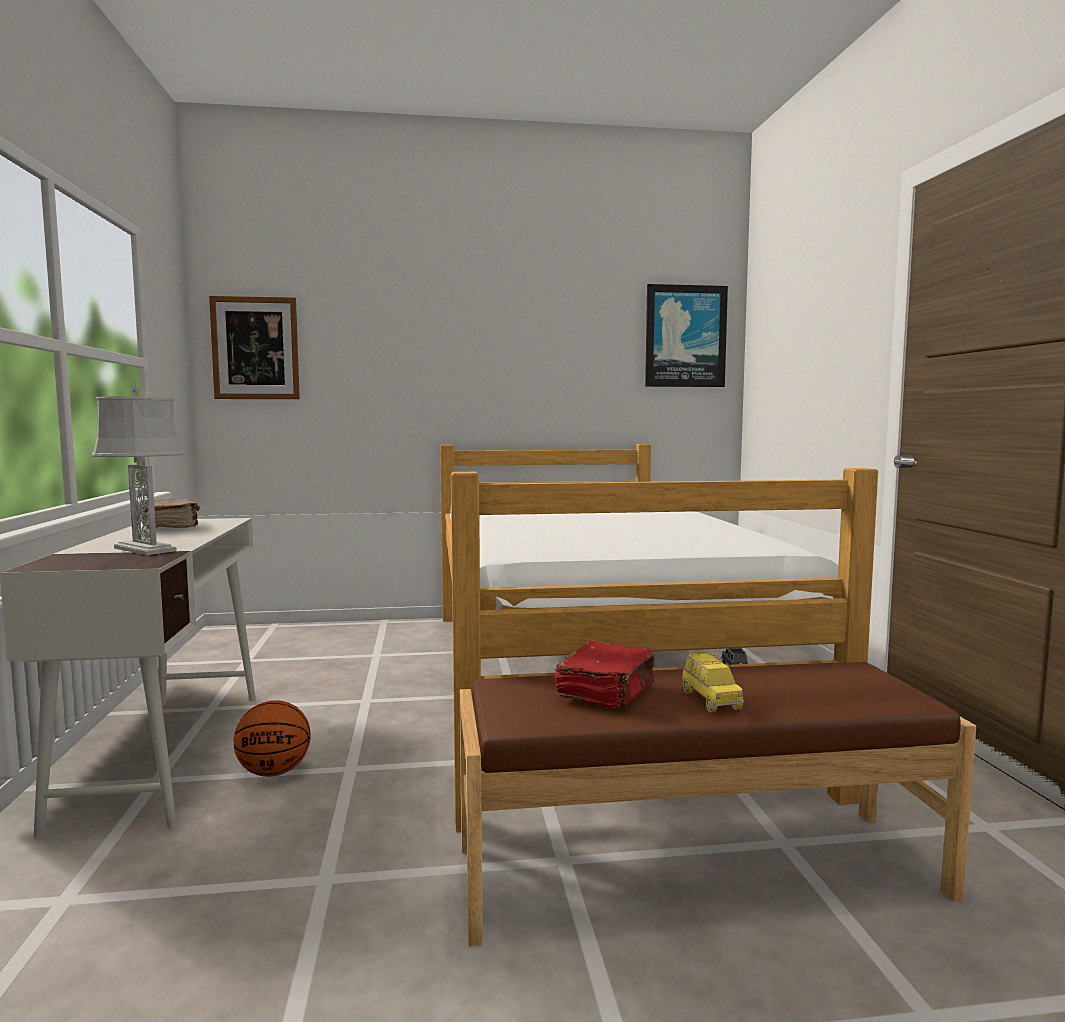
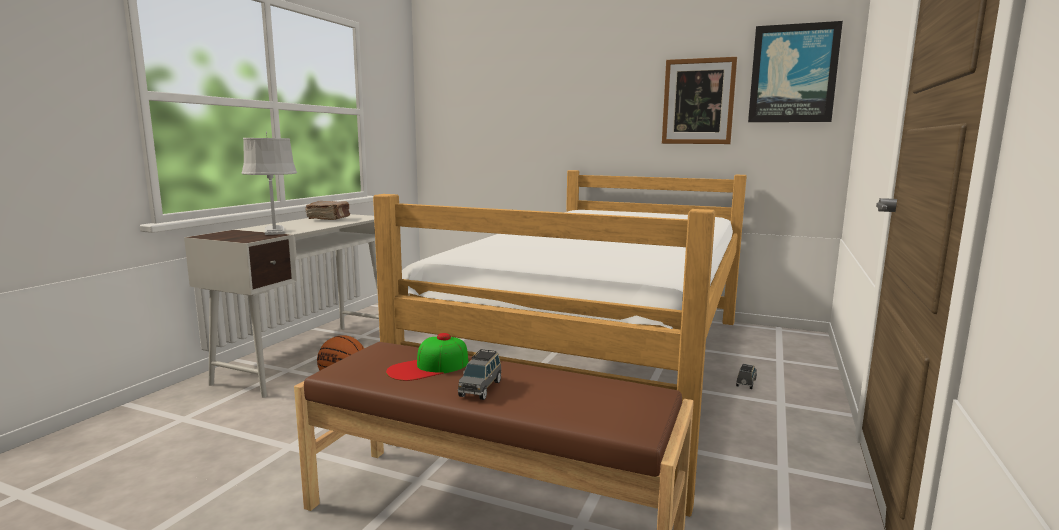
camera: 30 degrees right, 5 degrees up
picture [209,296,300,399] -> picture moved to [662,57,737,144]
red book [554,640,655,708] -> cap [386,333,468,381]
yellow toy car [682,651,744,713] -> grey toy car [458,349,502,400]

